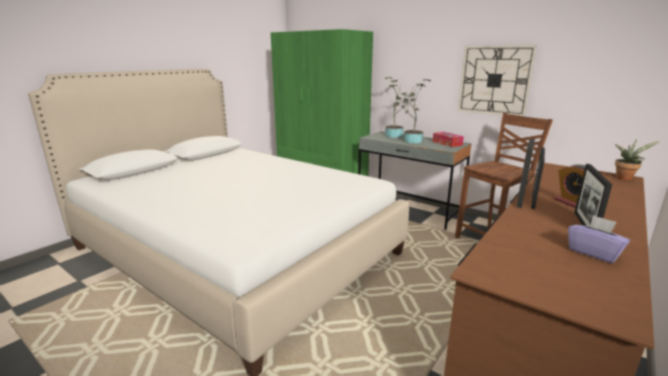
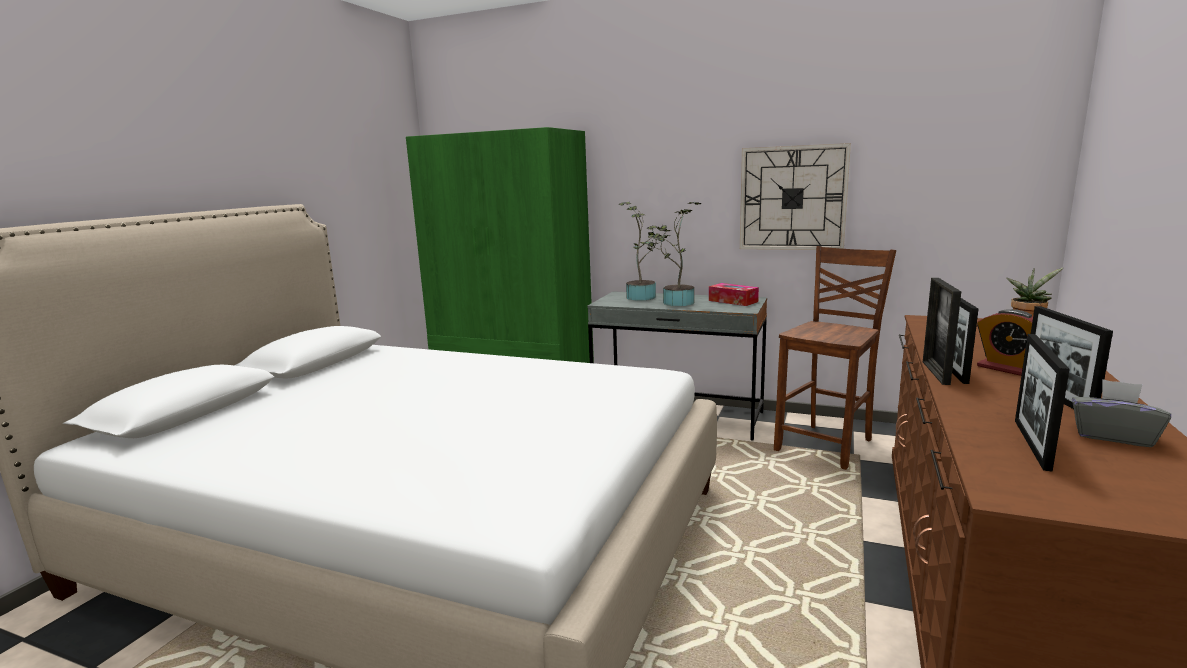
camera: 15 degrees left, 5 degrees down
purple tissue box [568,215,630,263] -> grey tissue box [1072,379,1171,447]
none -> picture frame [1015,334,1070,472]

